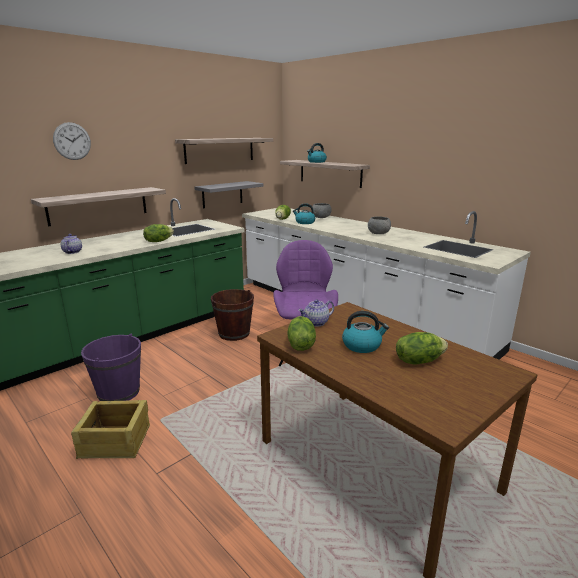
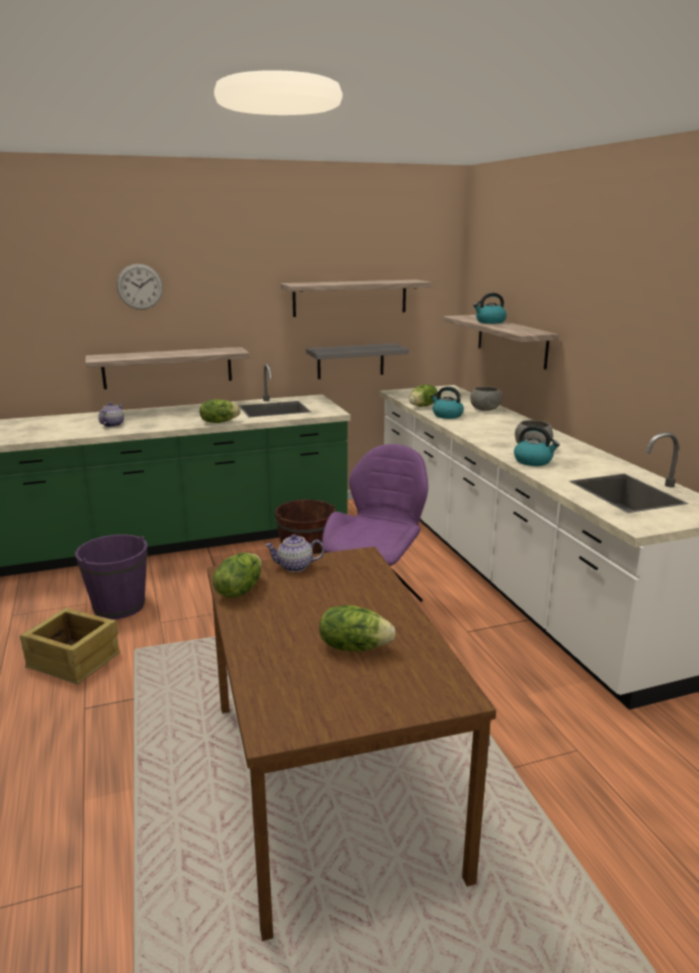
camera: 25 degrees right, 0 degrees up
kettle [342,311,389,353] -> kettle moved to [514,426,560,466]

